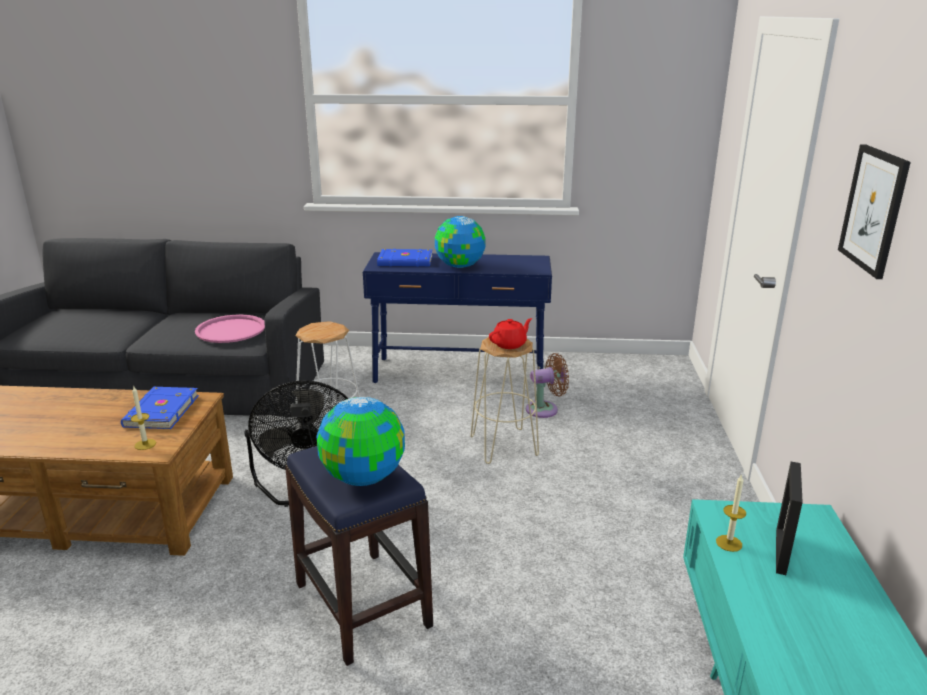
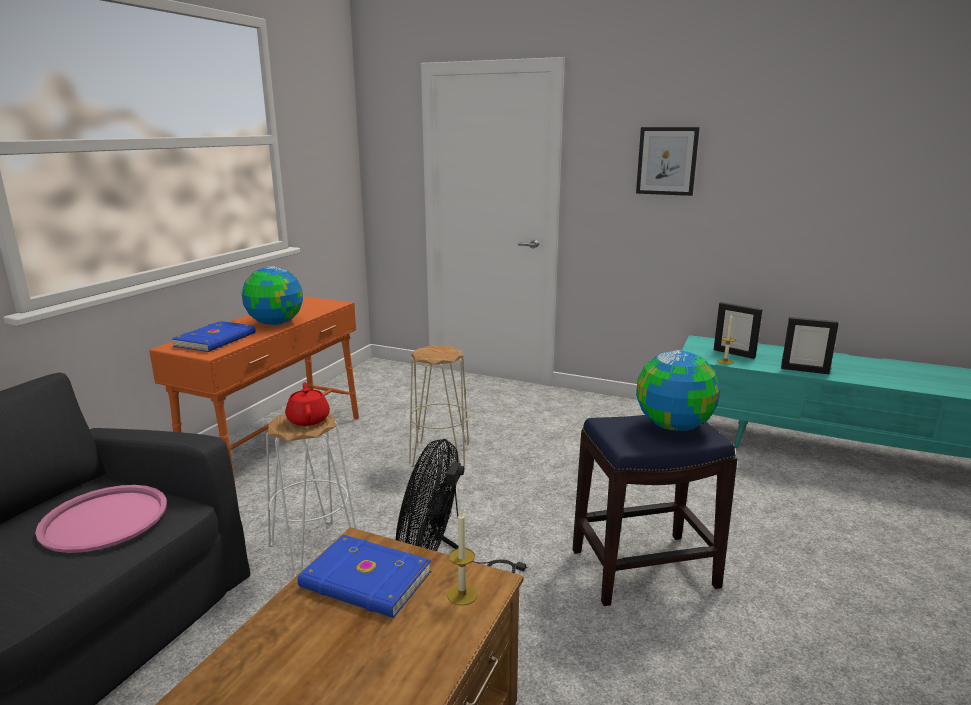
camera: 70 degrees left, 5 degrees down
blue console table [363,252,552,383] -> orange console table [149,296,359,488]
red teapot [489,318,532,349] -> red teapot moved to [285,382,330,426]
brown fan [526,353,569,418] -> none
none -> picture frame [781,317,839,374]

